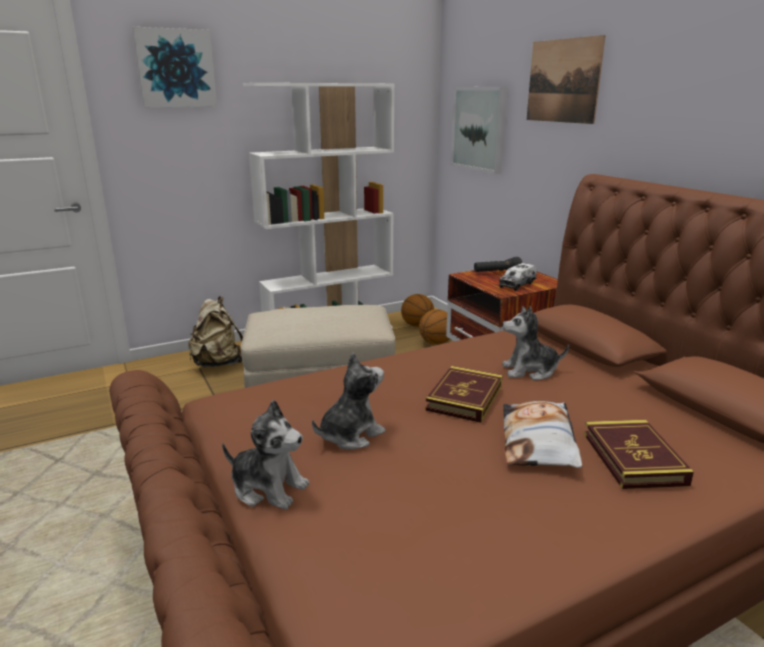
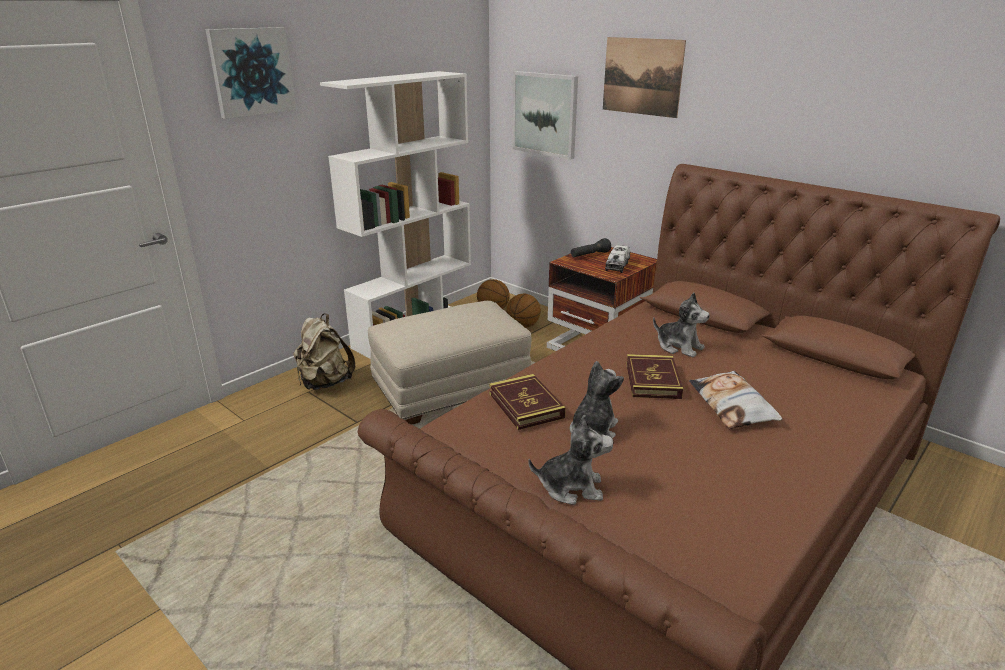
camera: 20 degrees left, 5 degrees up
plush toy [502,306,569,381] -> plush toy turned 120 degrees counterclockwise [653,293,710,358]
book [584,420,694,489] -> book moved to [489,374,566,430]

